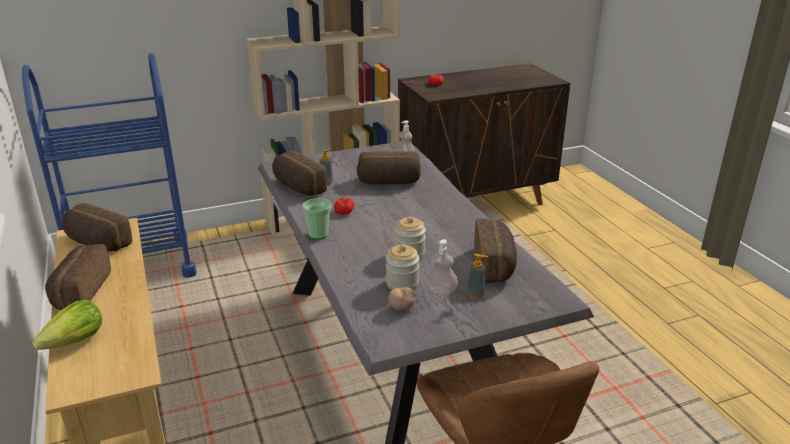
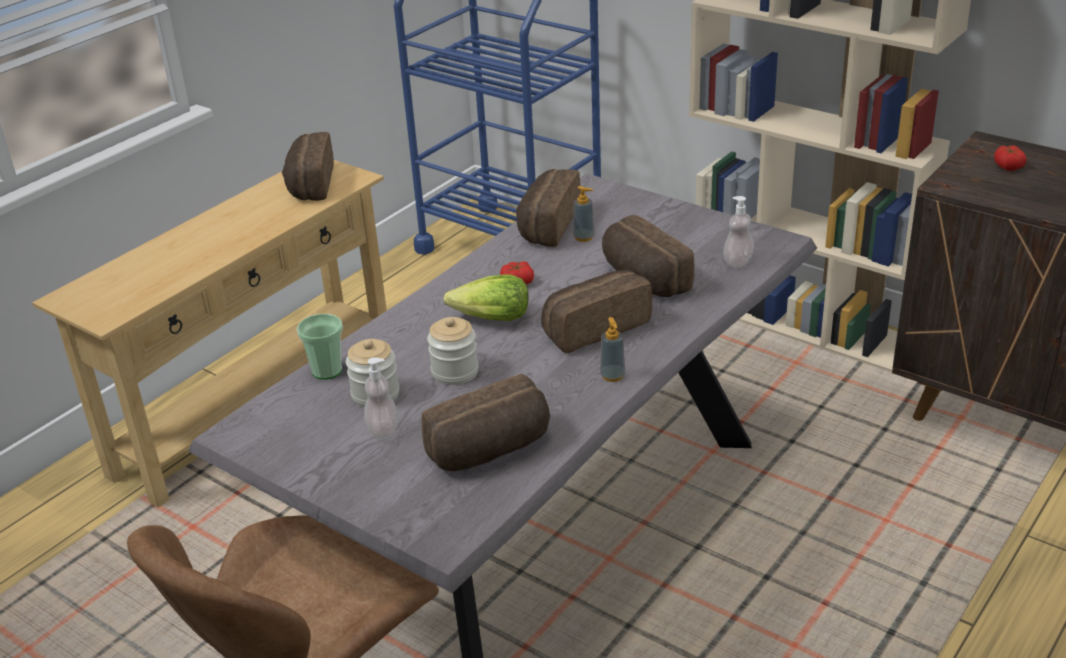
camera: 60 degrees right, 5 degrees up
lettuce [32,300,102,350] -> lettuce moved to [443,274,529,321]
bread [45,244,111,310] -> bread moved to [541,270,652,353]
cup [303,198,331,239] -> cup moved to [297,314,343,380]
tomato [388,287,416,310] -> none
soap dispenser [467,253,488,299] -> soap dispenser moved to [600,317,626,382]

